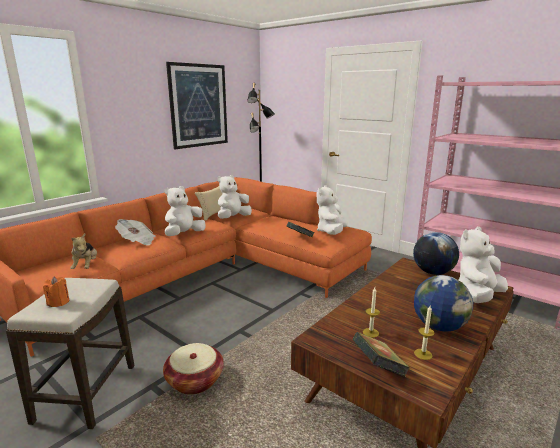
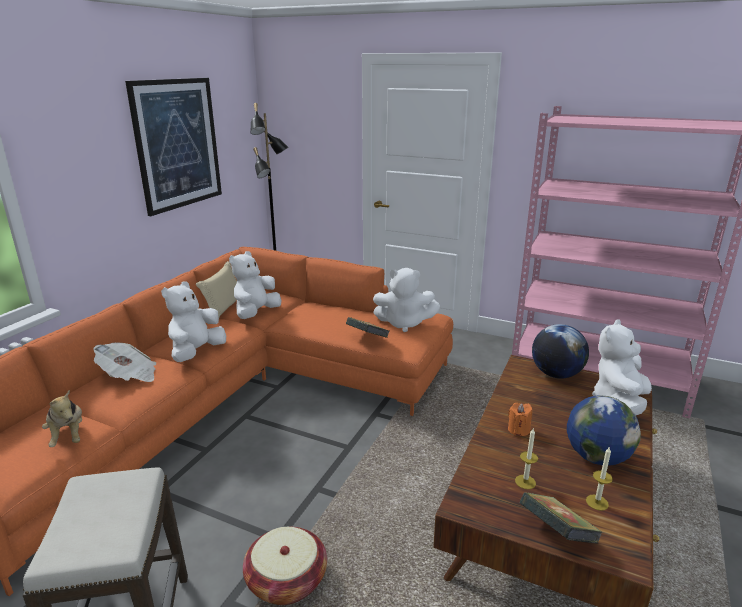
camera: 15 degrees left, 5 degrees up
orange candle [43,276,69,307] -> orange candle moved to [508,403,532,436]
white plush toy [317,185,348,235] -> white plush toy turned 90 degrees counterclockwise [373,268,440,332]

